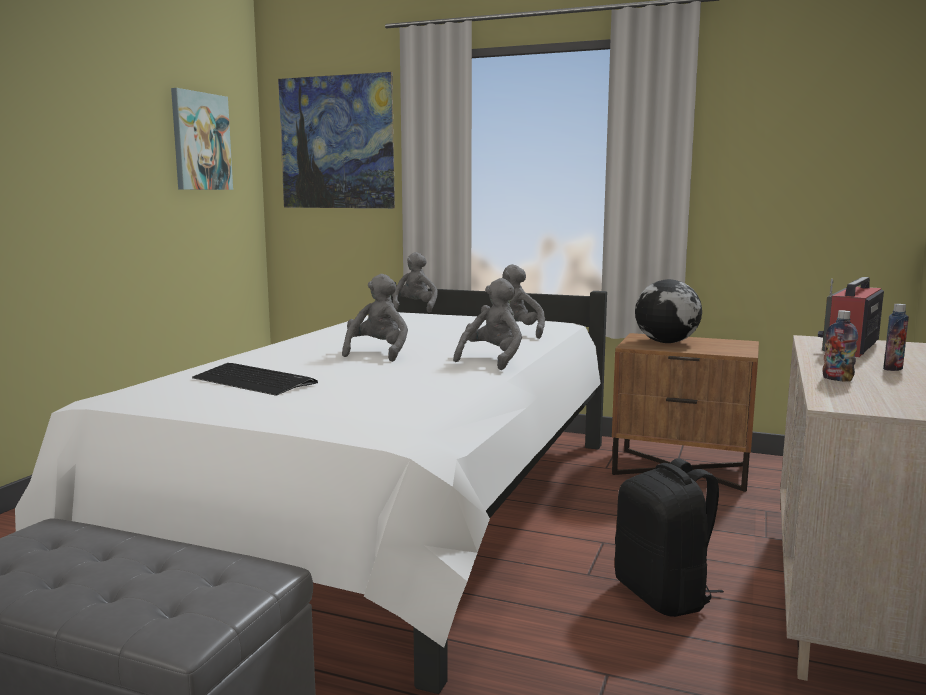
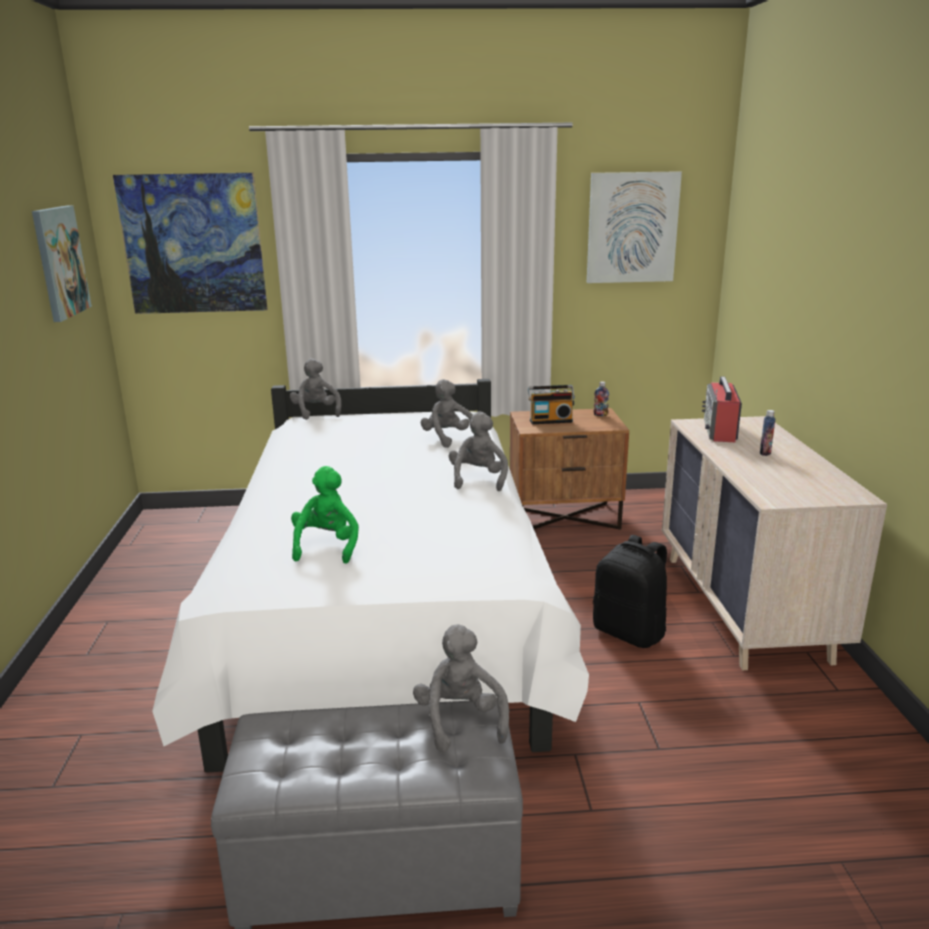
camera: 25 degrees left, 10 degrees up
keyboard [192,363,318,396] -> green plush toy [291,466,359,564]
grey plush toy [342,274,408,362] -> grey plush toy moved to [413,624,509,753]
globe [635,279,702,343] -> radio [528,385,575,424]
bottle [823,310,858,382] -> bottle moved to [593,381,609,416]
none -> picture [587,171,682,283]

